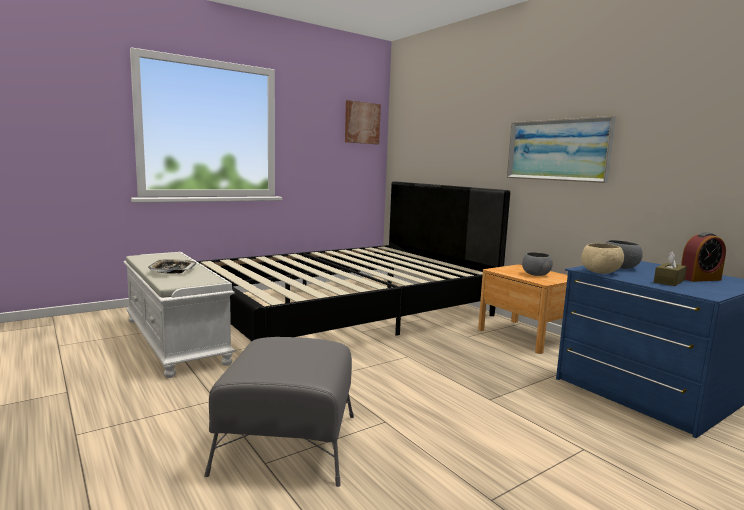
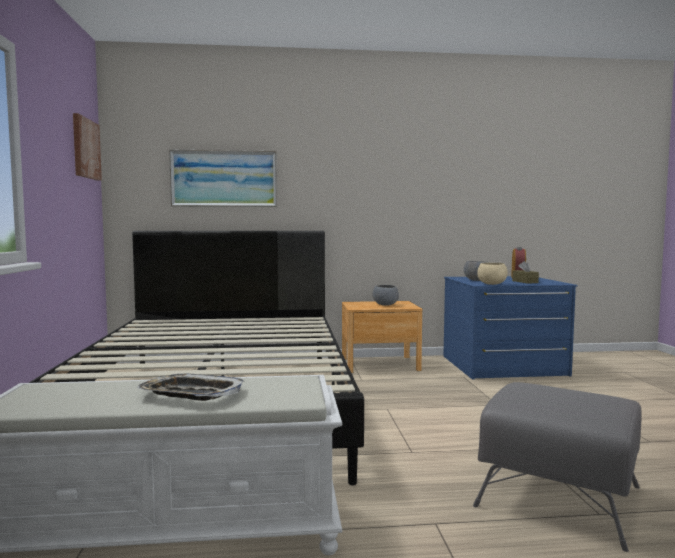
camera: 60 degrees left, 5 degrees down
picture [507,116,616,183] -> picture moved to [169,149,277,207]

